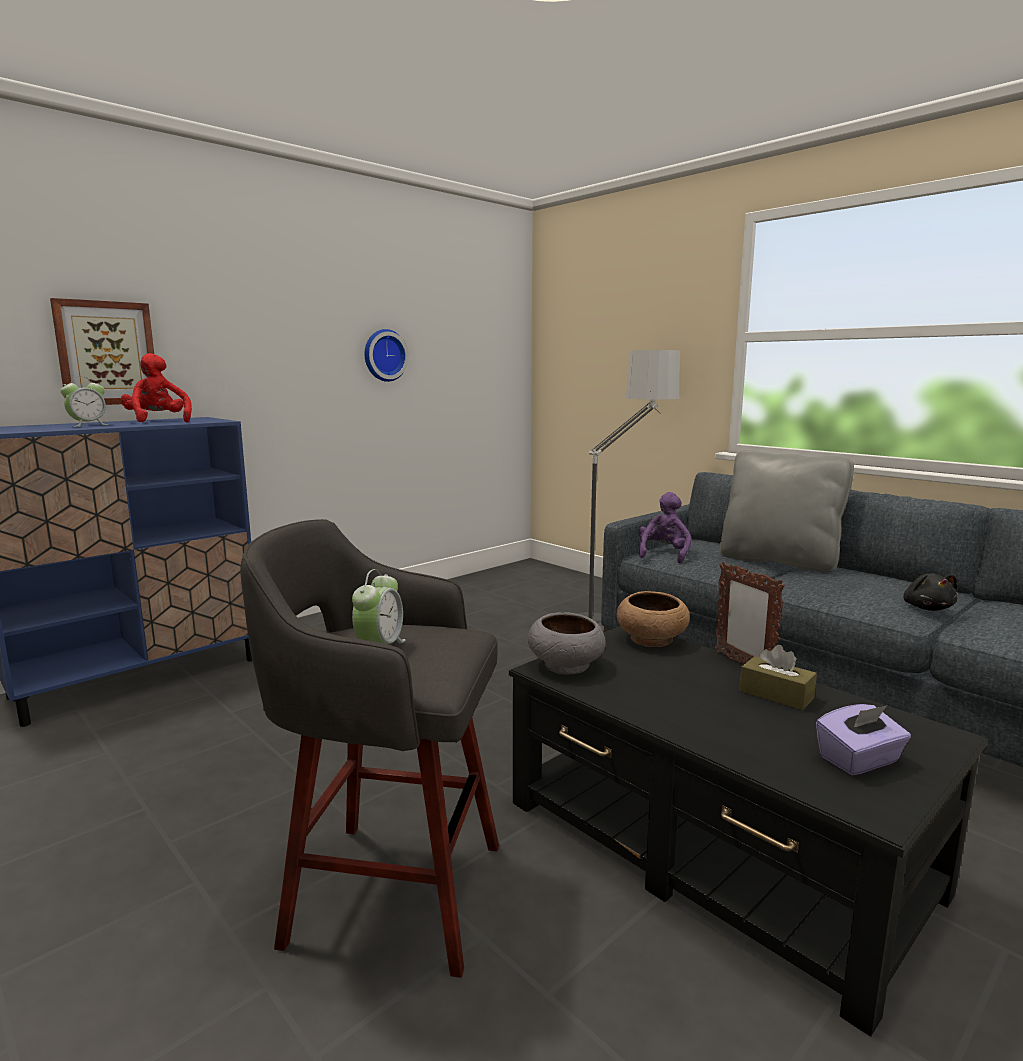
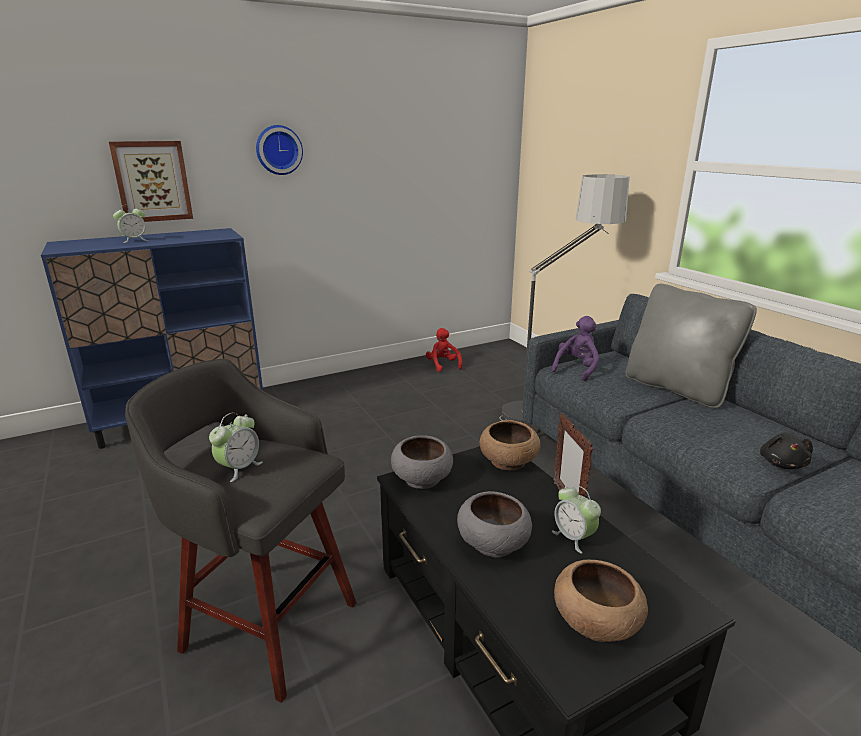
camera: 15 degrees right, 10 degrees up
red plush toy [121,353,192,423] -> red plush toy moved to [426,328,462,372]
wall clock [365,329,409,382] -> wall clock moved to [256,125,303,175]
brown tissue box [740,645,817,710] -> alarm clock [552,486,601,554]
purple tissue box [816,704,911,775] -> brown bowl [554,559,648,642]
none -> grey bowl [457,491,532,557]

